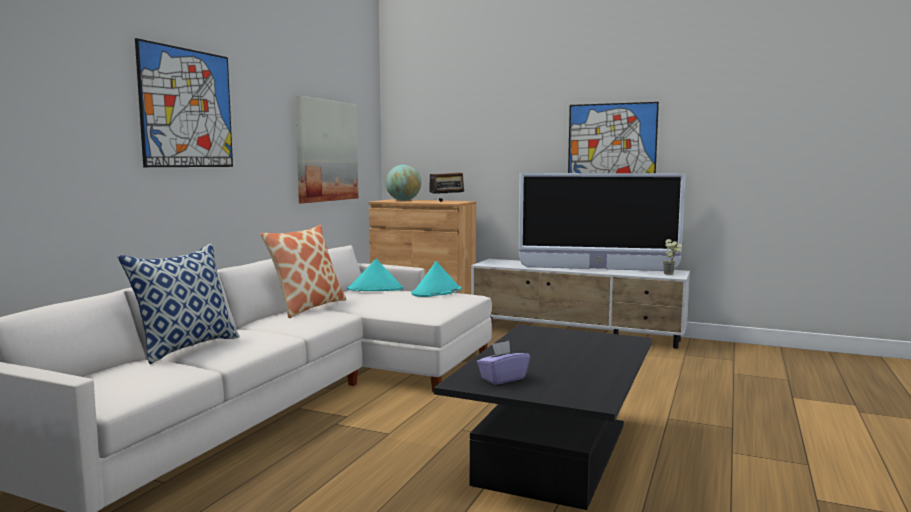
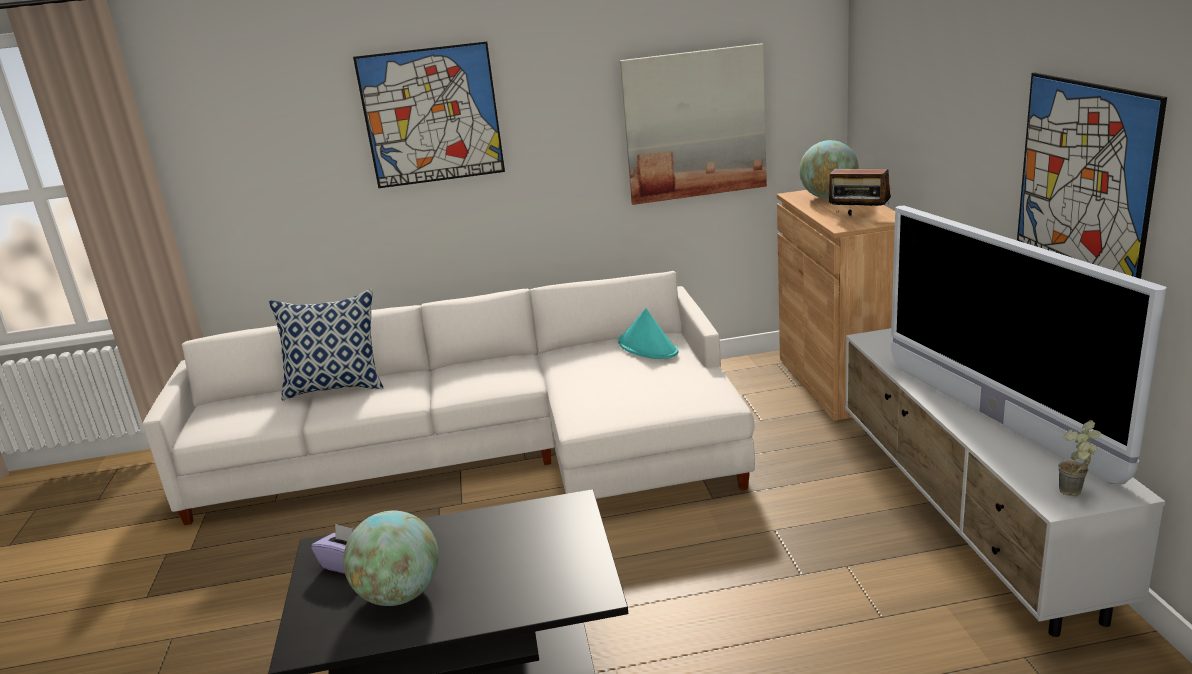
camera: 60 degrees right, 15 degrees up
pillow [260,225,346,318] -> none
turquoise hat [412,261,461,297] -> none
none -> globe [343,511,439,606]

